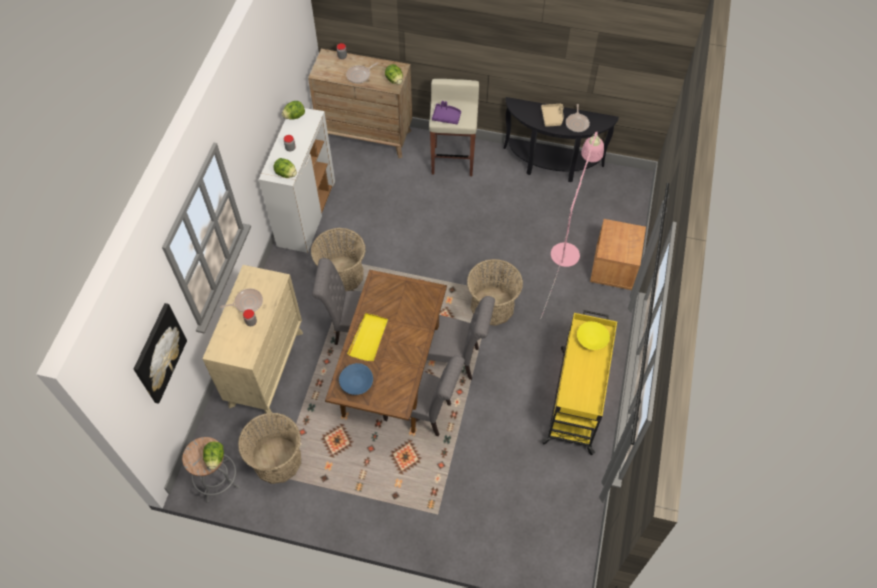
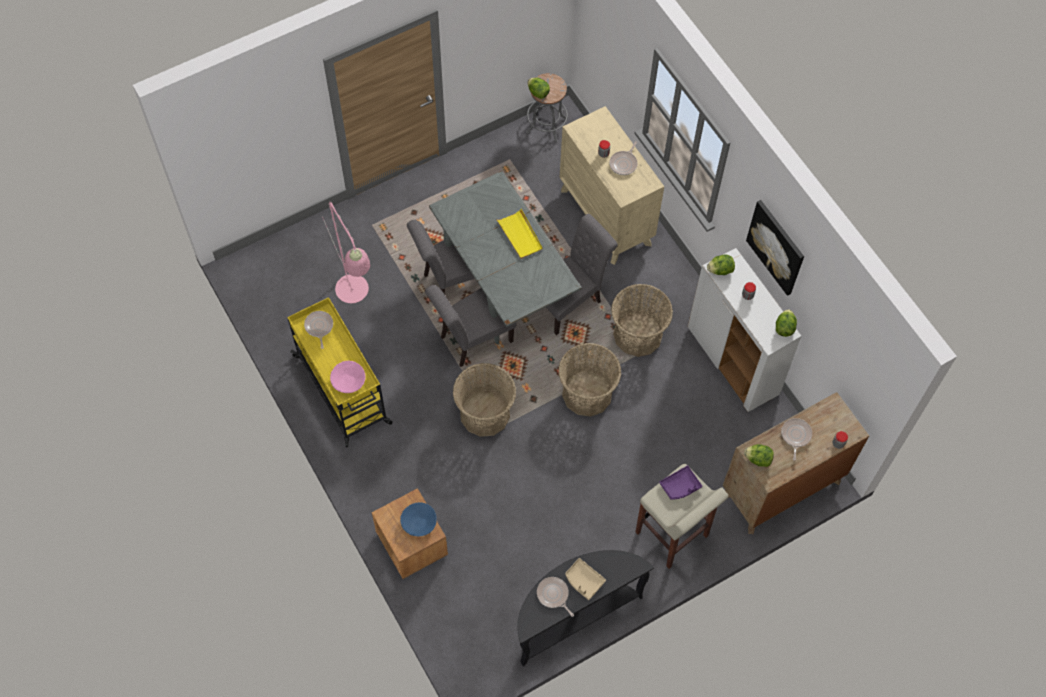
camera: 135 degrees right, 5 degrees up
picture [134,303,187,404] -> picture moved to [746,200,804,296]
basket [238,413,301,484] -> basket moved to [558,343,621,417]
brown dining table [325,270,447,433] -> grey dining table [429,171,582,344]
blue bowl [339,363,373,395] -> blue bowl moved to [400,502,437,536]
pink floor lamp [541,132,604,317] -> pink floor lamp moved to [322,201,370,303]
yellow bowl [577,321,610,350] -> pink bowl [330,361,365,393]
none -> frying pan [304,311,333,349]

